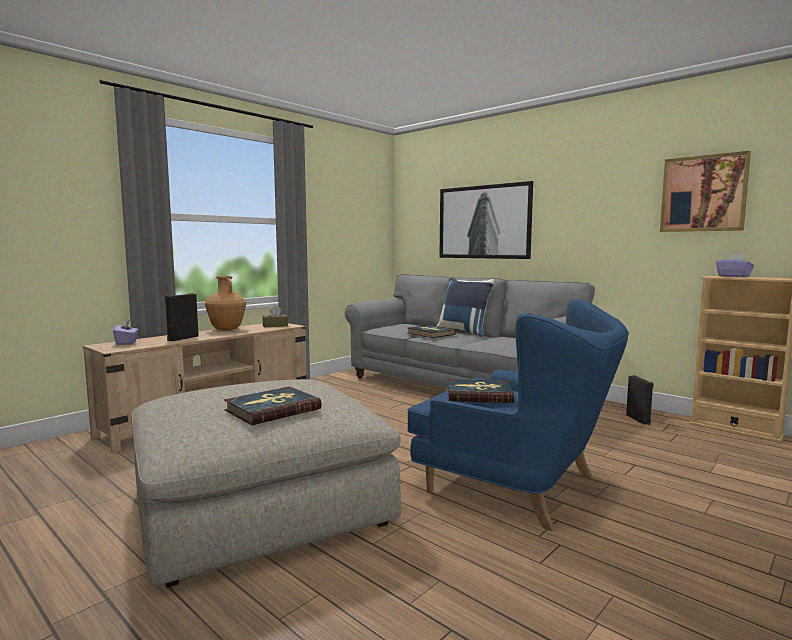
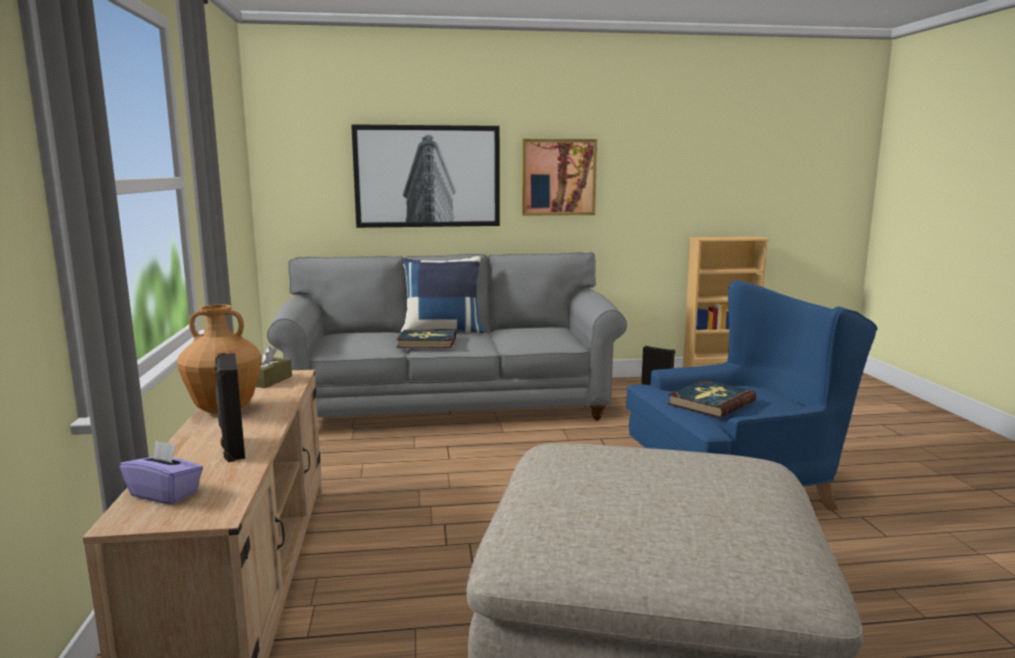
camera: 50 degrees left, 5 degrees up
book [224,386,322,425] -> none
picture [660,151,751,232] -> picture moved to [522,139,597,216]
purple tissue box [716,254,754,277] -> none

